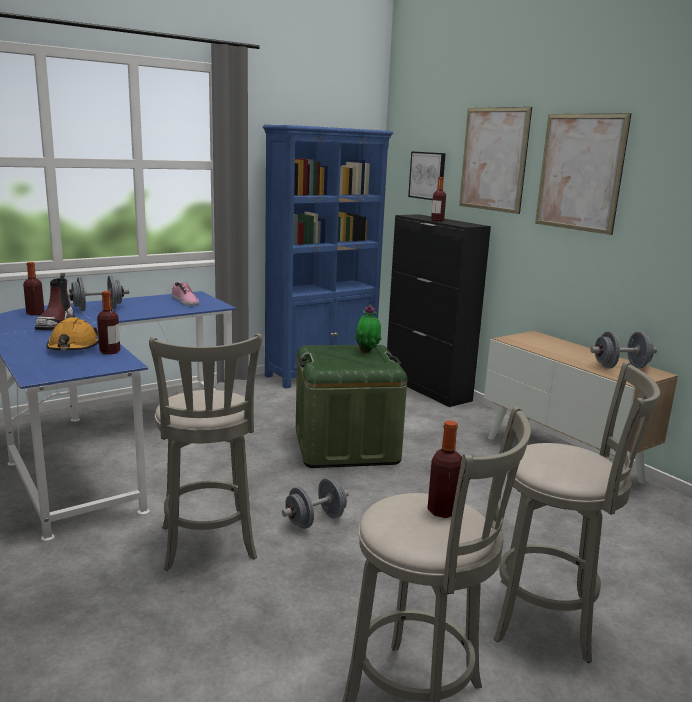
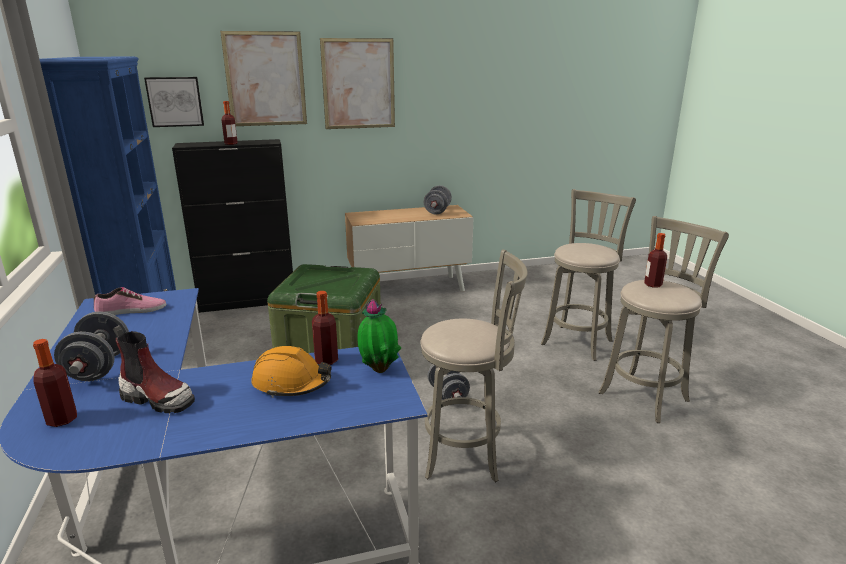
camera: 70 degrees left, 5 degrees up
potted plant [355,304,381,353] -> potted plant moved to [358,299,401,373]

